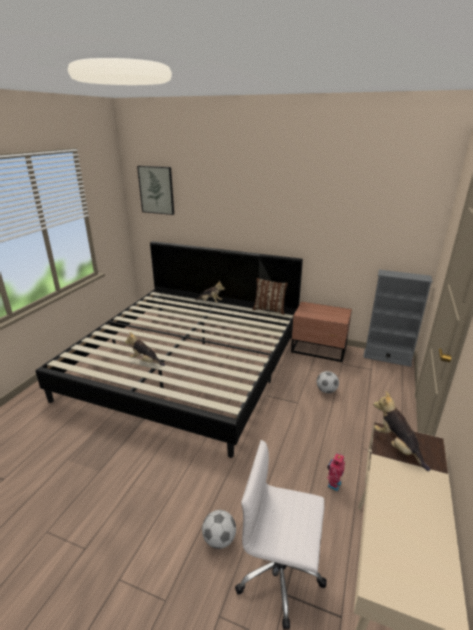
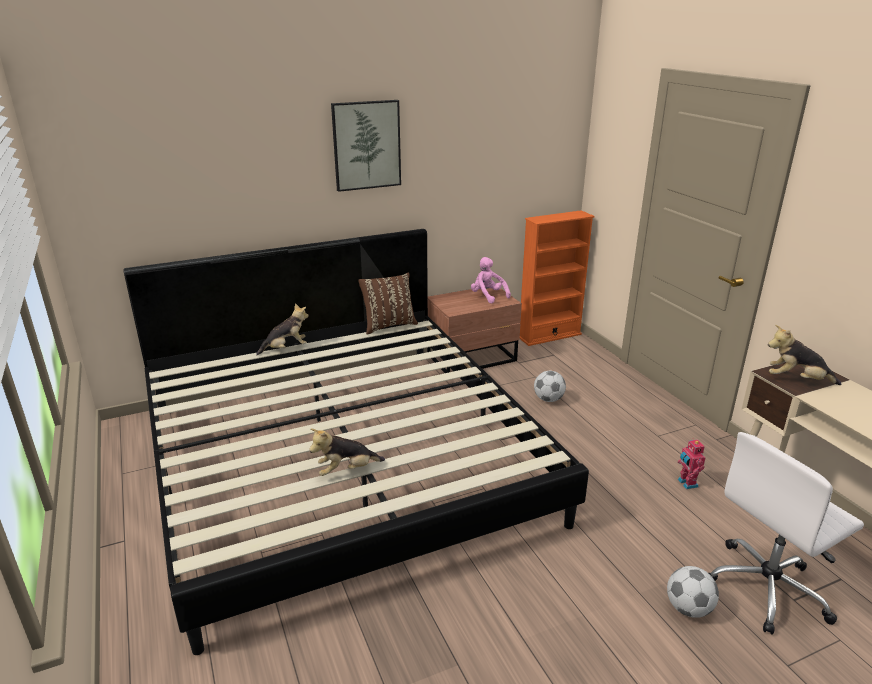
camera: 45 degrees left, 0 degrees up
picture [137,166,174,215] -> picture moved to [331,100,401,192]
grey bookcase [363,270,433,367] -> orange bookcase [520,210,595,346]
none -> pink plush toy [471,257,511,303]

